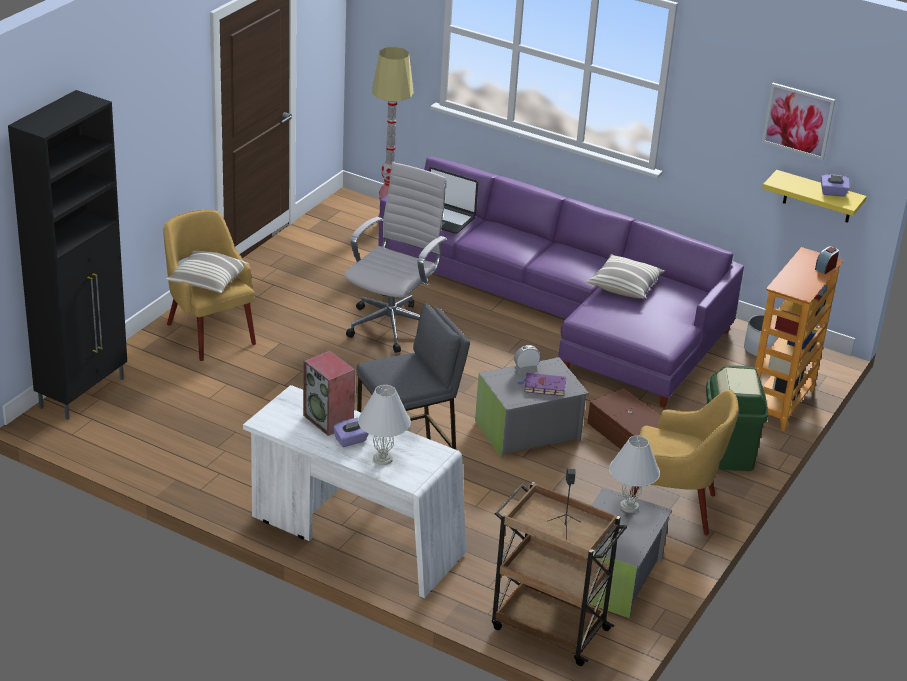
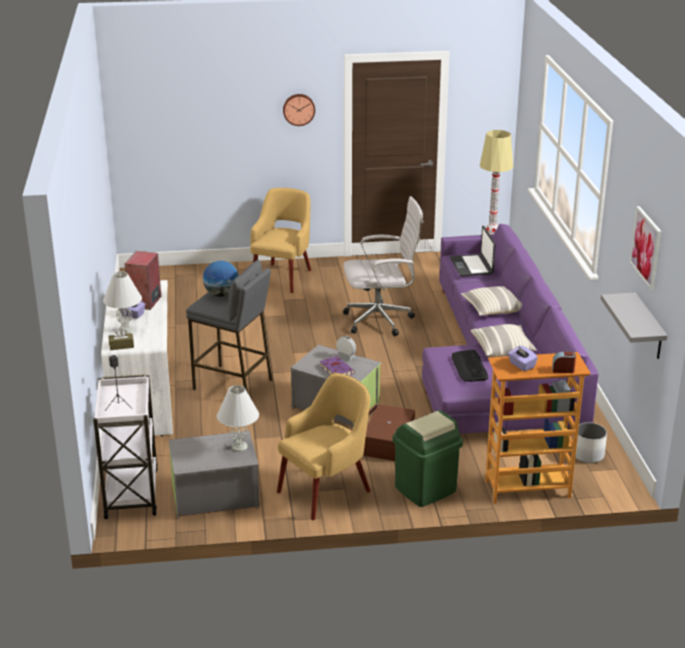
camera: 55 degrees right, 5 degrees down
black cabinet [8,90,127,420] -> none
pillow [166,251,249,293] -> pillow moved to [461,286,522,316]
brown cart [492,482,627,666] -> white cart [93,374,158,519]
yellow armchair [629,389,739,535] -> yellow armchair turned 105 degrees counterclockwise [277,373,371,520]
yellow shelf [762,170,867,223] -> grey shelf [601,293,668,359]
purple tissue box [821,175,850,197] -> purple tissue box moved to [508,346,538,371]
none -> brown tissue box [109,329,134,350]
none -> globe [203,261,239,297]
none -> wall clock [283,94,315,126]
none -> keyboard [452,350,489,382]

